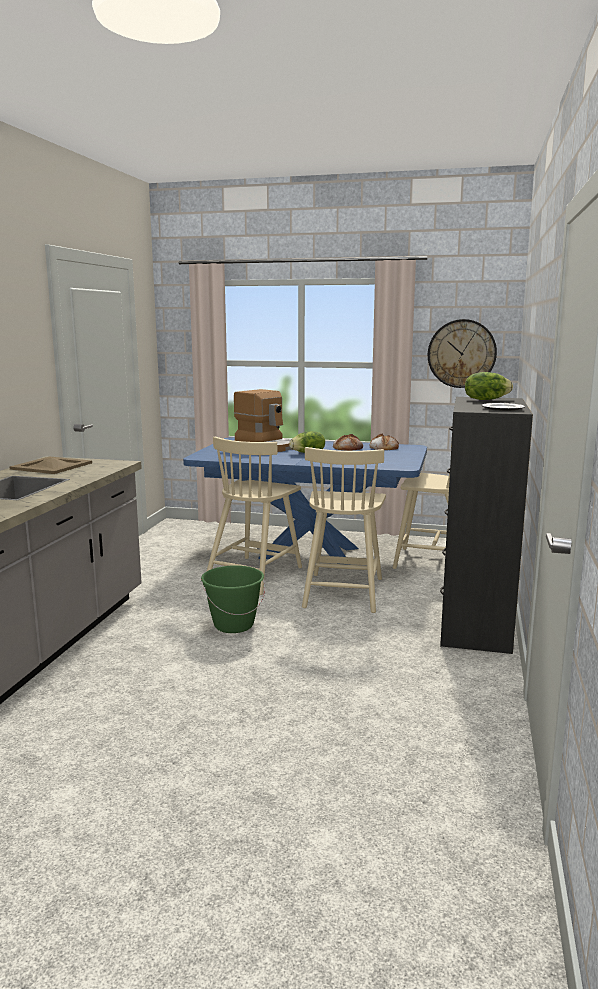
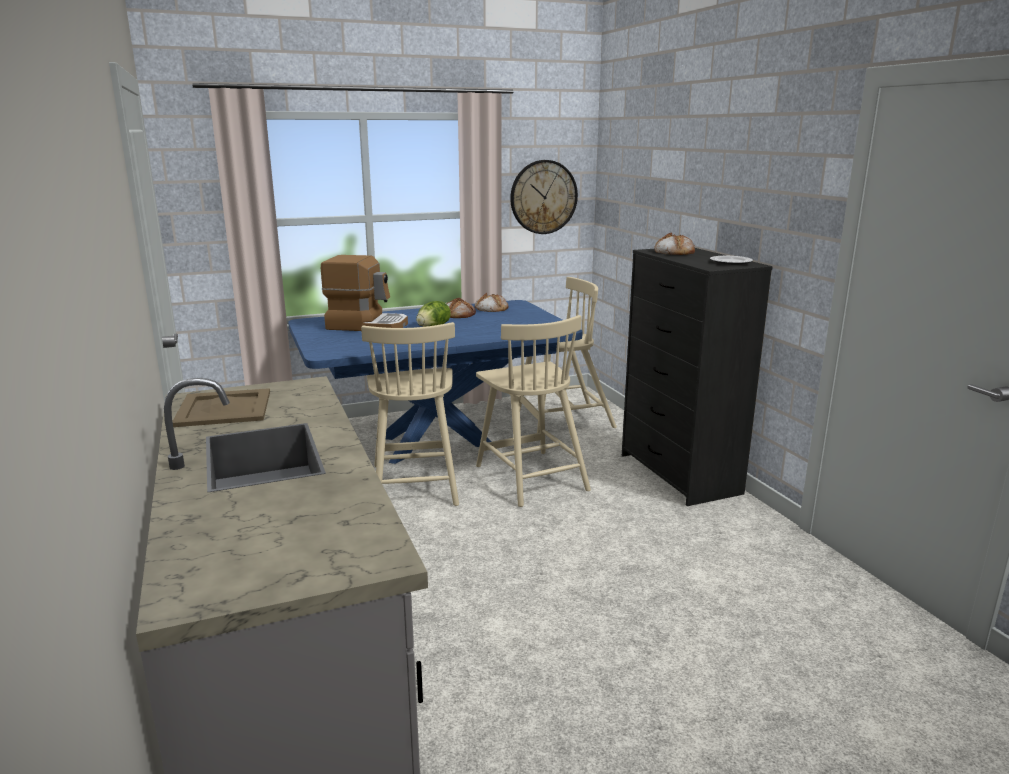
camera: 35 degrees left, 5 degrees up
green bucket [201,565,265,633] -> none
lettuce [465,372,513,400] -> bread [655,232,695,255]

